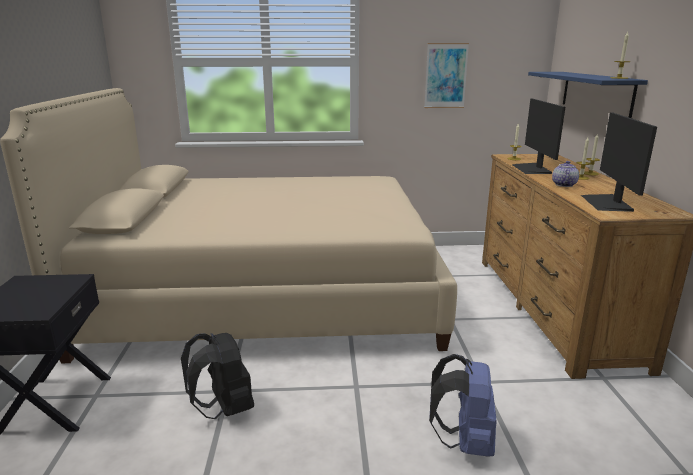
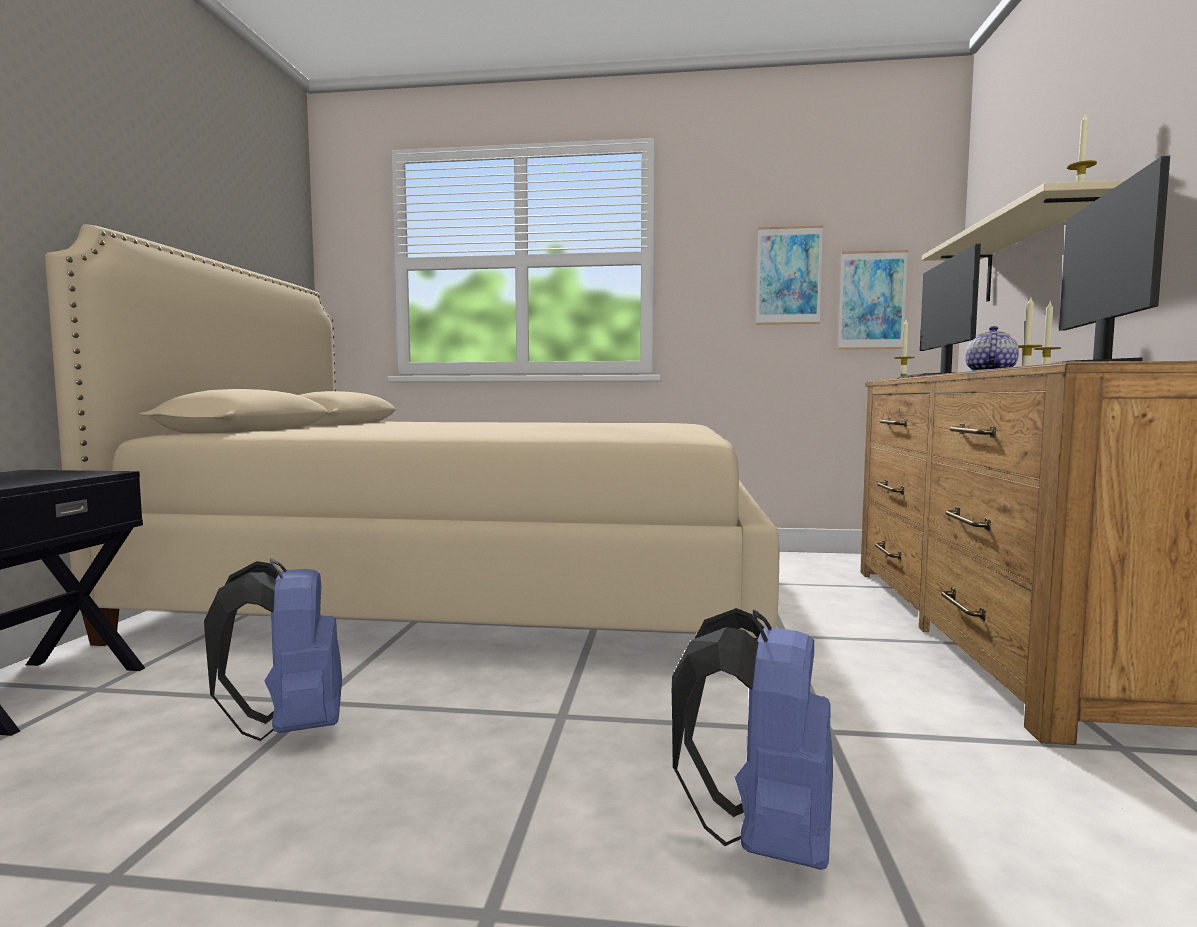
camera: 10 degrees right, 15 degrees down
black backpack [181,333,254,419] -> blue backpack [204,558,342,741]
blue shelf [528,72,648,118] -> beige shelf [922,180,1125,302]
none -> picture [838,250,908,350]

